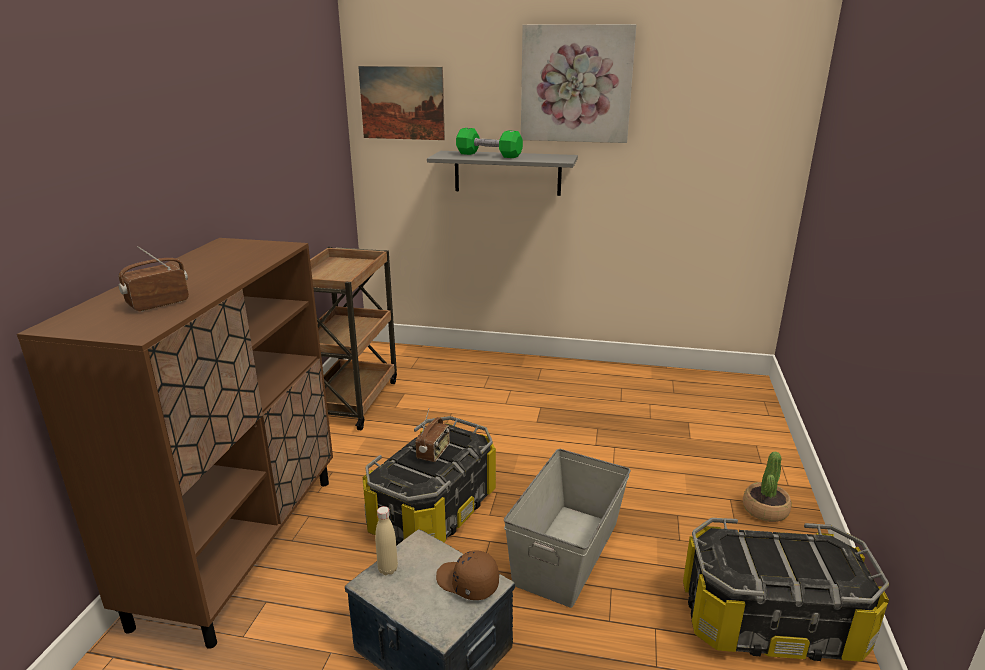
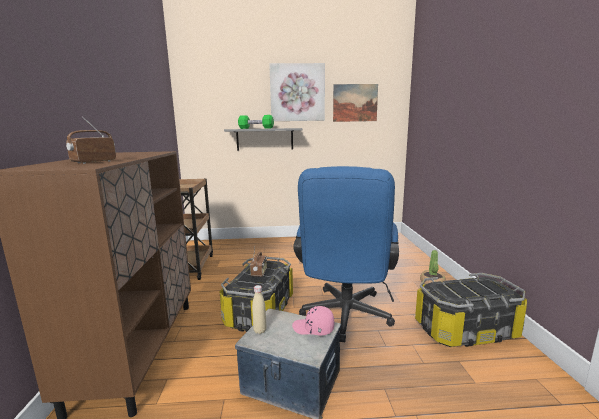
camera: 15 degrees left, 10 degrees down
picture [358,66,445,140] -> picture moved to [333,84,378,122]
brown cap [436,550,499,600] -> pink cap [292,306,334,336]
grey storage box [504,449,631,608] -> blue office chair [293,166,399,342]

